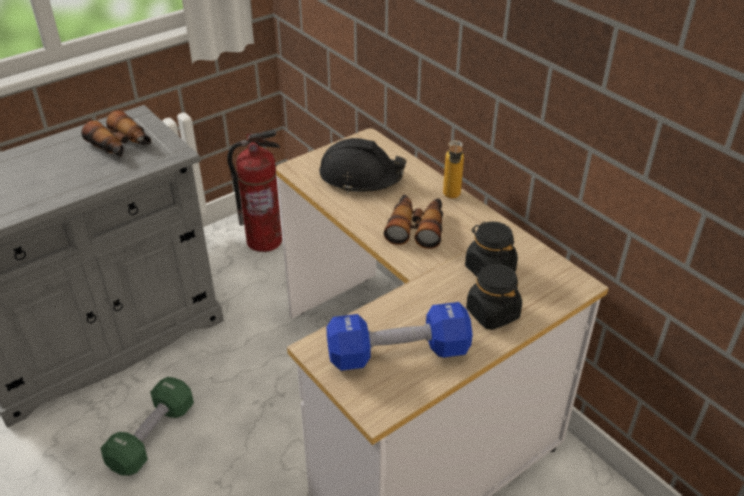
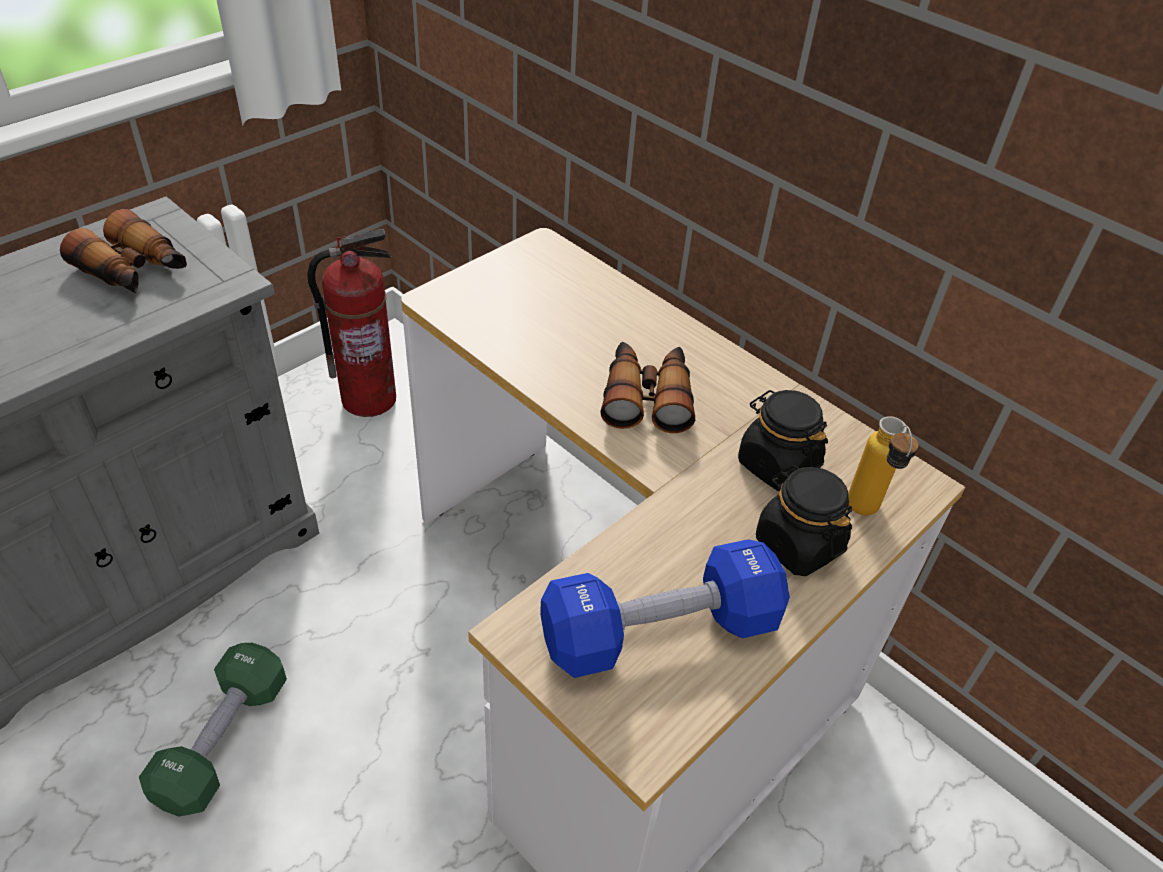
camera: 10 degrees left, 5 degrees up
black hard hat [319,138,406,193] -> none
bottle [443,140,464,198] -> bottle moved to [848,416,919,515]

